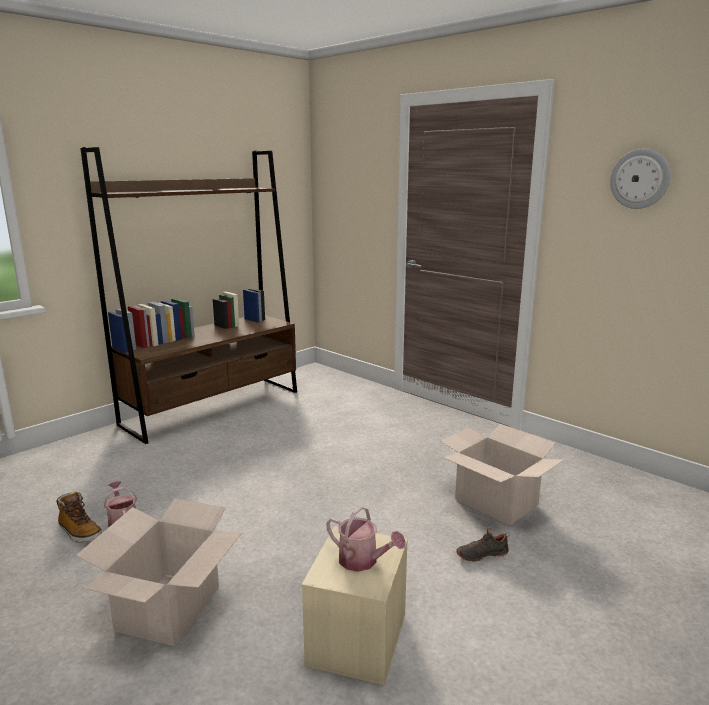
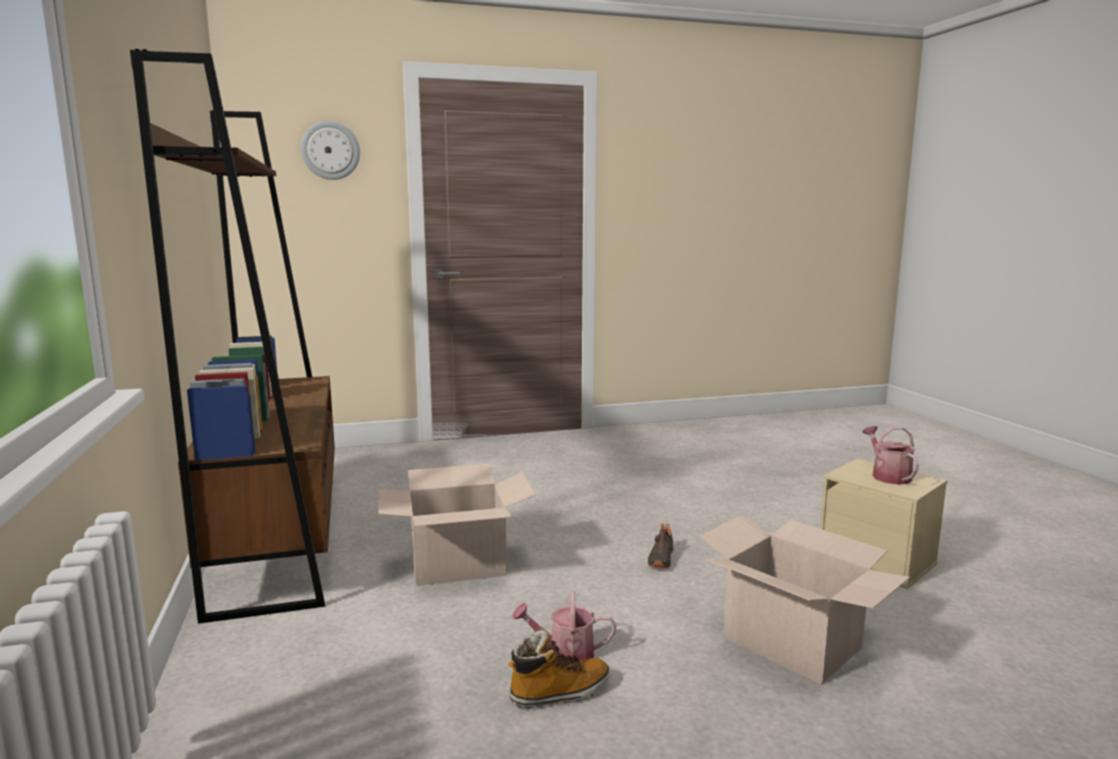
camera: 60 degrees left, 5 degrees down
watering can [326,506,406,572] -> watering can turned 75 degrees counterclockwise [862,426,919,485]
cardboard box [441,424,565,525] -> cardboard box moved to [378,464,535,586]
black shoe [456,527,509,562] -> black shoe moved to [648,524,674,568]
wall clock [610,149,671,209] -> wall clock moved to [301,121,360,180]

